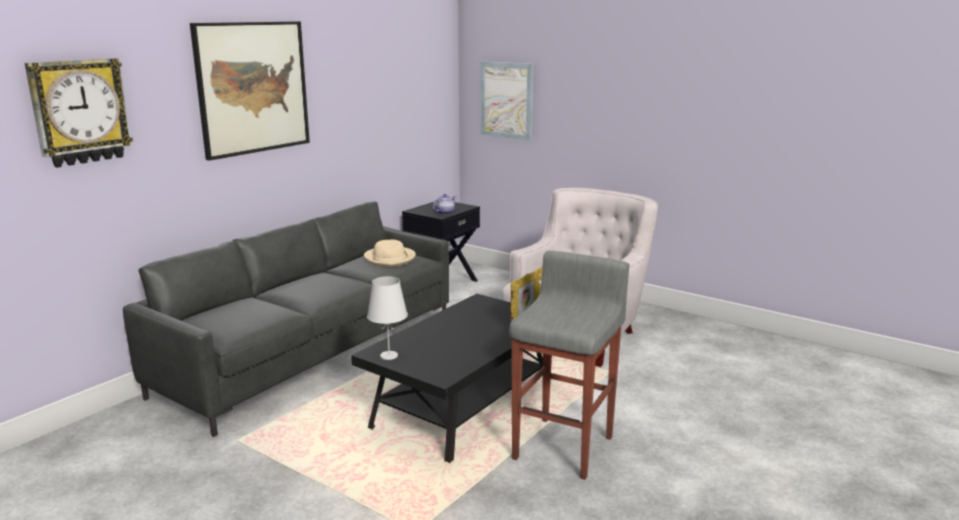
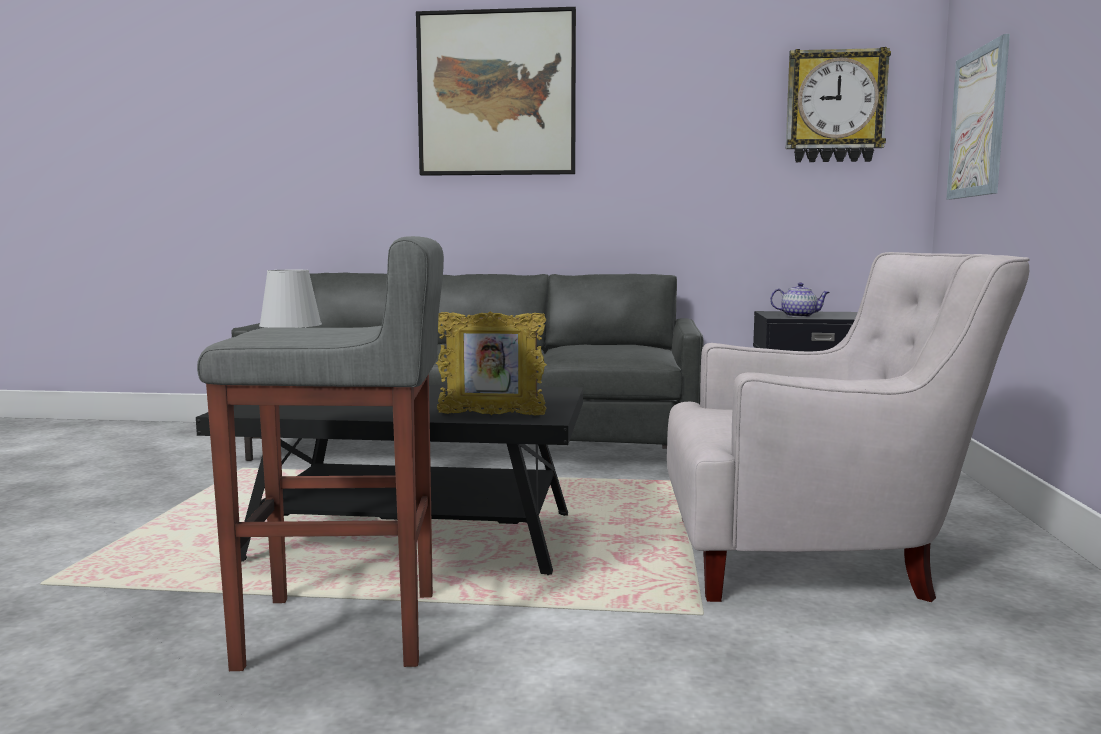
camera: 60 degrees right, 10 degrees down
wall clock [25,58,133,168] -> wall clock moved to [786,47,891,162]
beige hat [364,240,416,267] -> none

